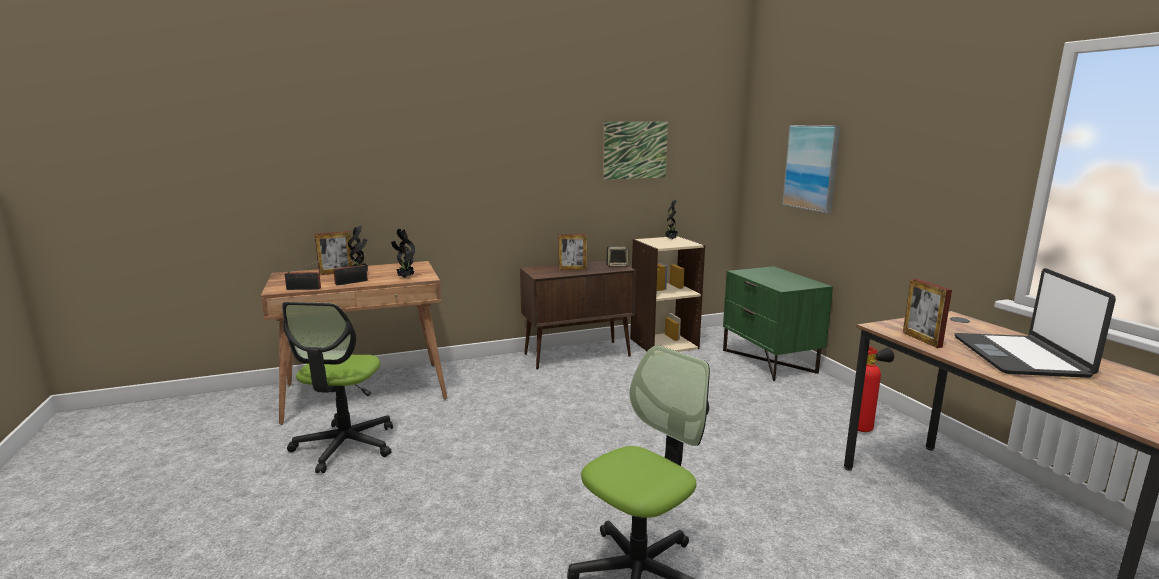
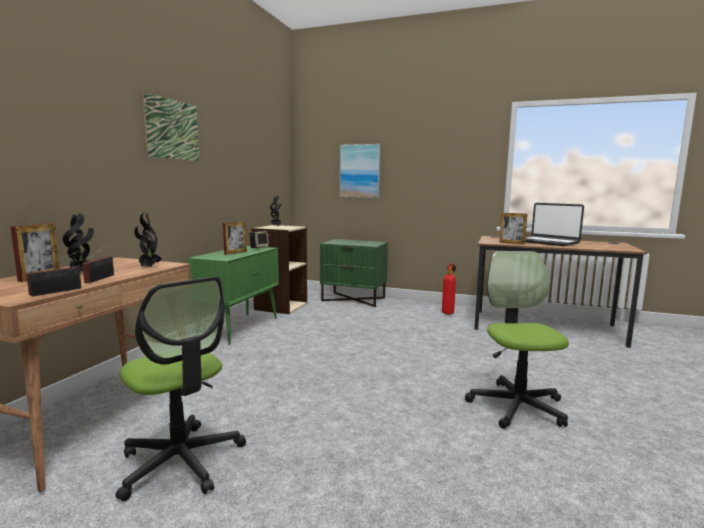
camera: 50 degrees left, 5 degrees down
brown cabinet [520,260,636,370] -> green cabinet [188,246,279,345]
picture [603,122,668,180] -> picture moved to [142,92,199,161]

